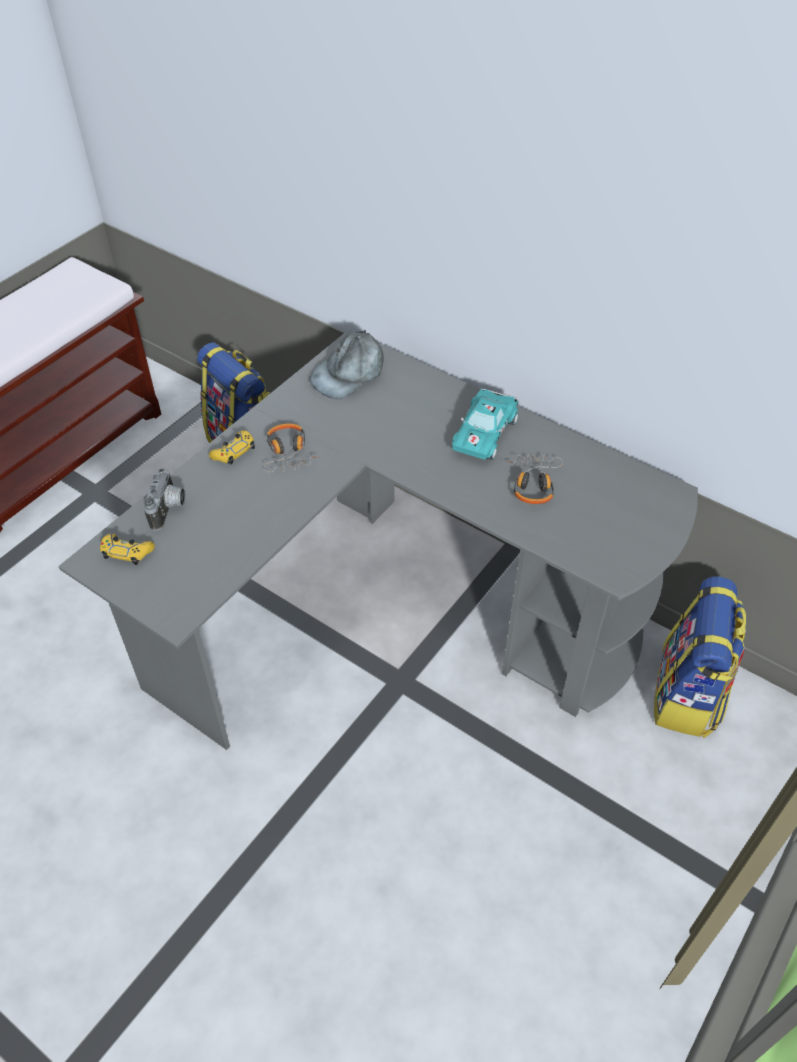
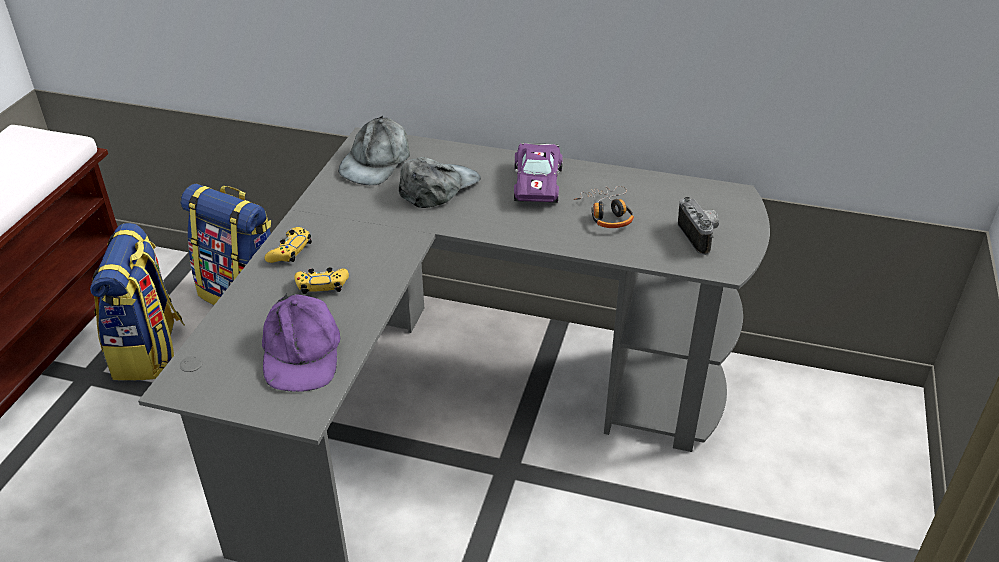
camera: 20 degrees left, 10 degrees down
yellow game controller [100,534,155,565] -> yellow game controller moved to [294,267,349,294]
camera [143,469,186,531] -> camera moved to [678,196,719,255]
headphones [264,424,319,473] -> none
turquoise toy car [452,388,518,460] -> purple toy car [514,143,562,203]
backpack [654,576,746,738] -> backpack moved to [90,223,185,381]
none -> purple cap [262,293,340,392]
none -> grey cap [399,157,481,208]

